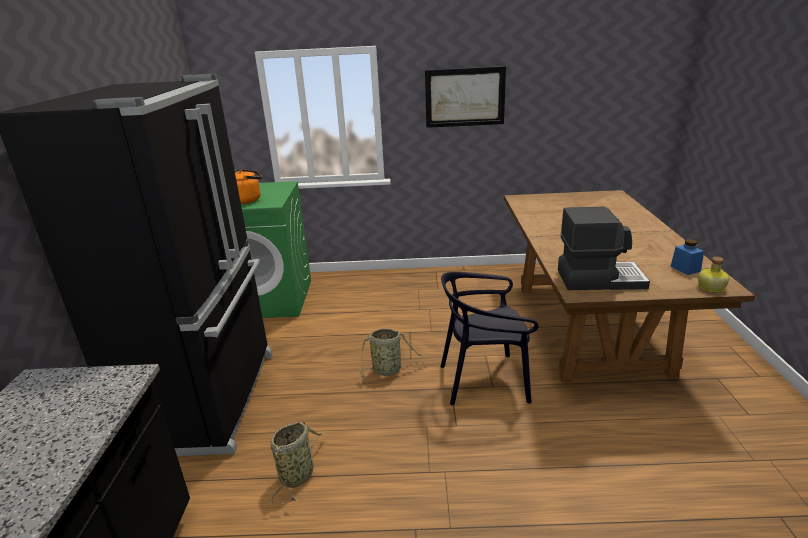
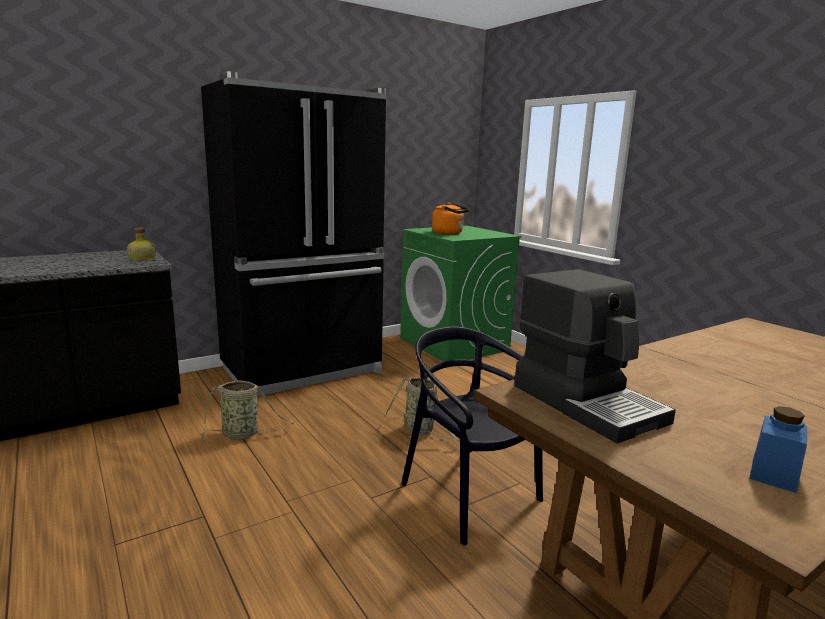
camera: 55 degrees right, 10 degrees down
picture [425,66,506,128] -> none
bottle [698,257,729,292] -> bottle moved to [127,227,156,260]

